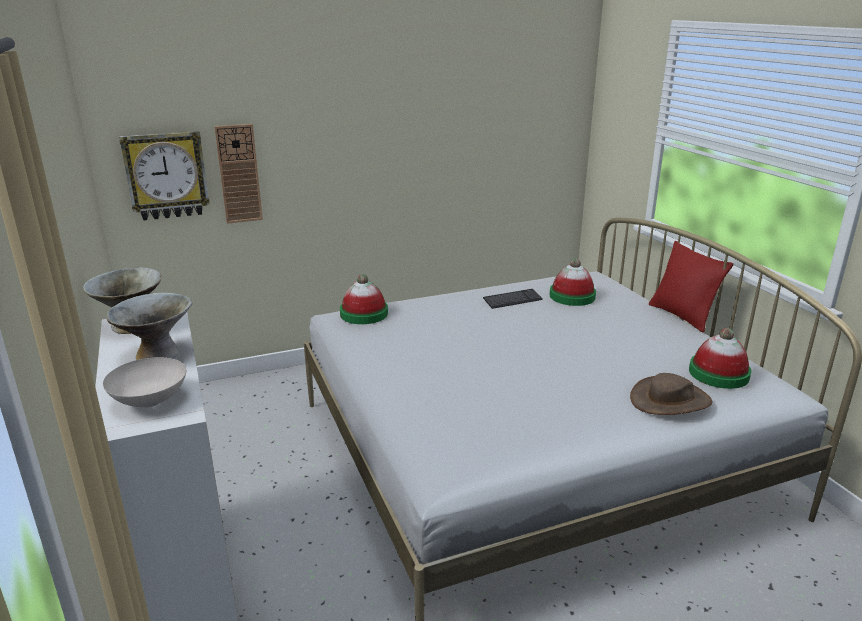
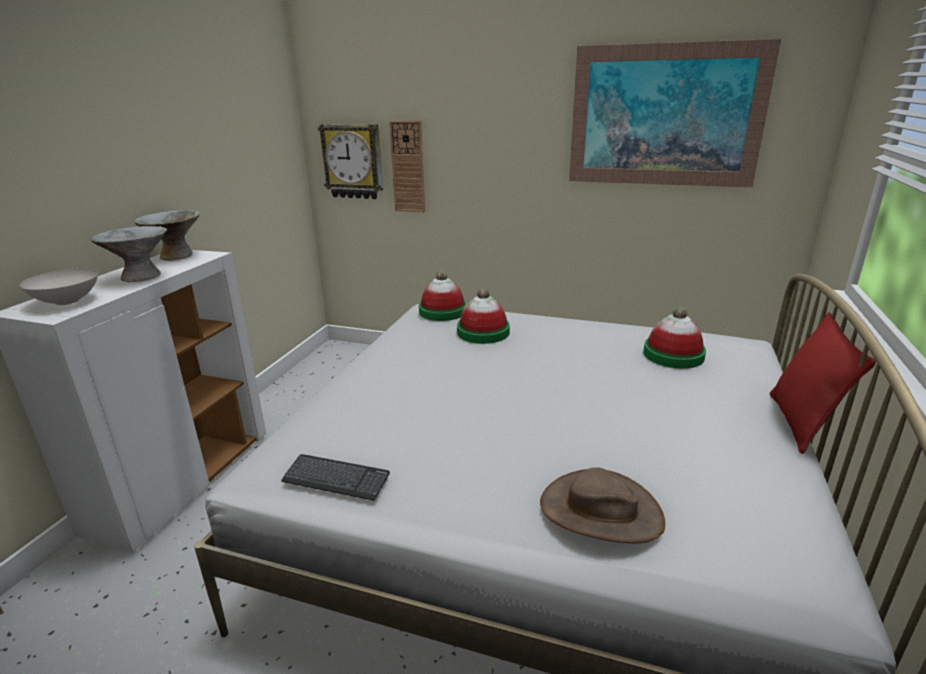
camera: 40 degrees right, 0 degrees up
keyboard [483,289,543,309] -> keyboard moved to [281,454,390,501]
hat [689,328,751,389] -> hat moved to [457,288,510,344]
none -> picture [569,39,781,187]

